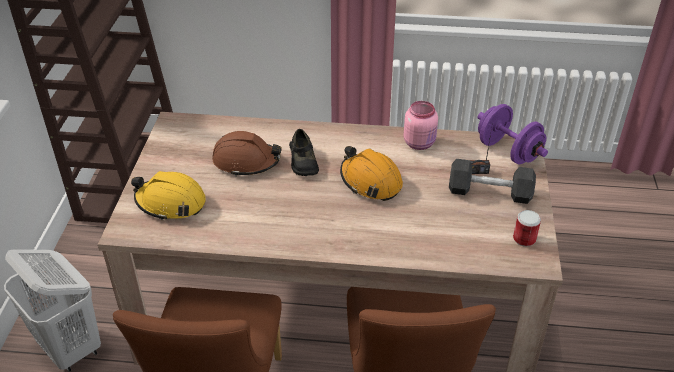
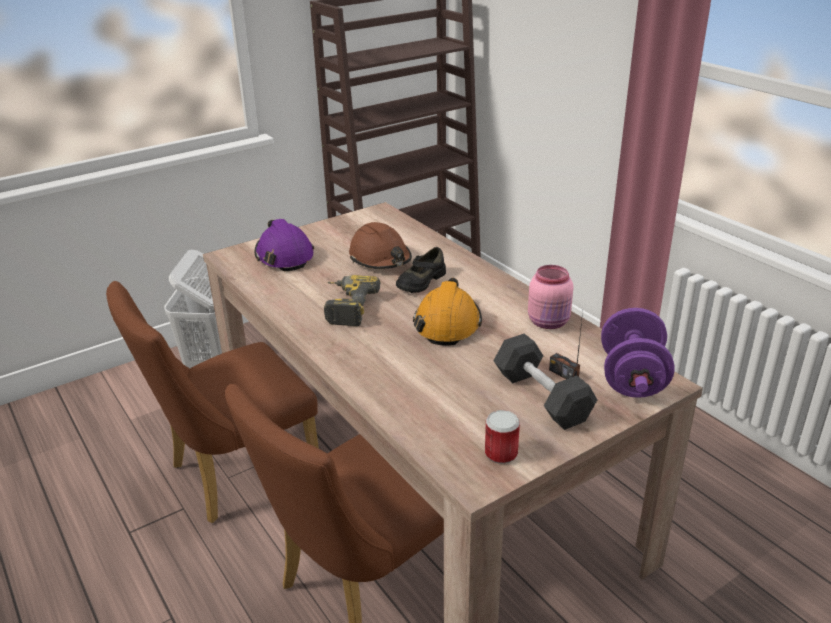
camera: 50 degrees right, 10 degrees down
yellow hard hat [131,171,206,221] -> purple hard hat [255,219,314,271]
none -> power drill [324,275,380,326]

